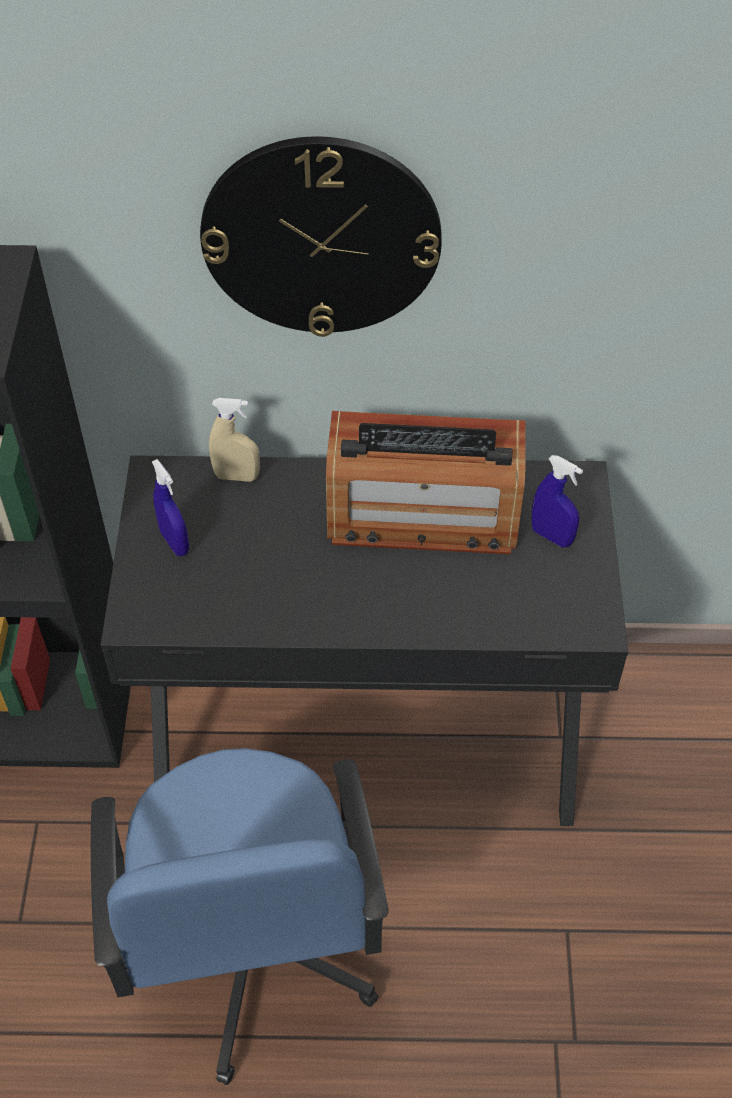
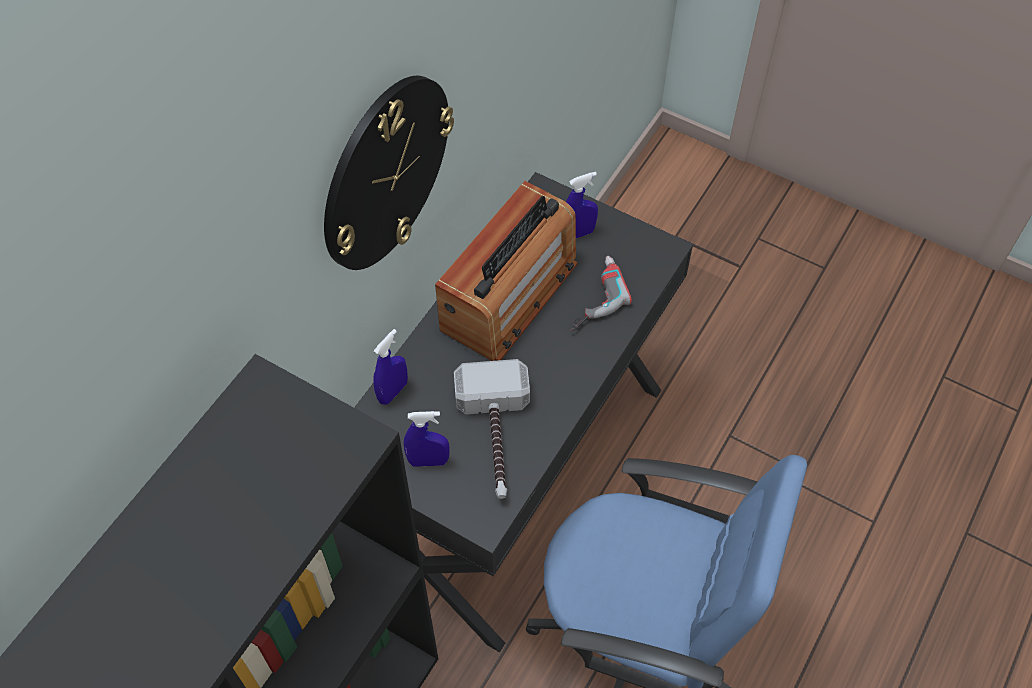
camera: 60 degrees left, 5 degrees up
beige spray bottle [209,398,260,482] -> blue spray bottle [373,329,408,405]
none -> hammer [454,359,530,499]
none -> power drill [570,256,632,331]

